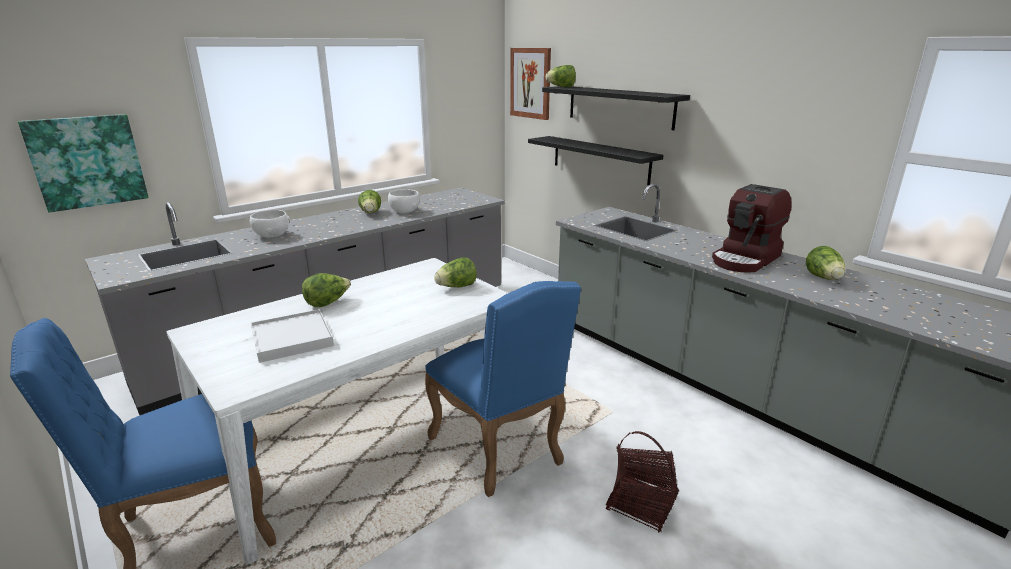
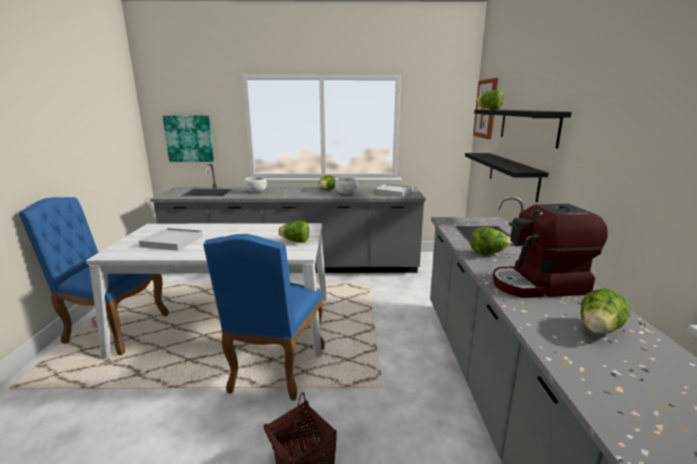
camera: 40 degrees right, 5 degrees down
lettuce [302,273,351,307] -> lettuce moved to [470,227,513,255]
none -> white tray [374,184,414,197]

